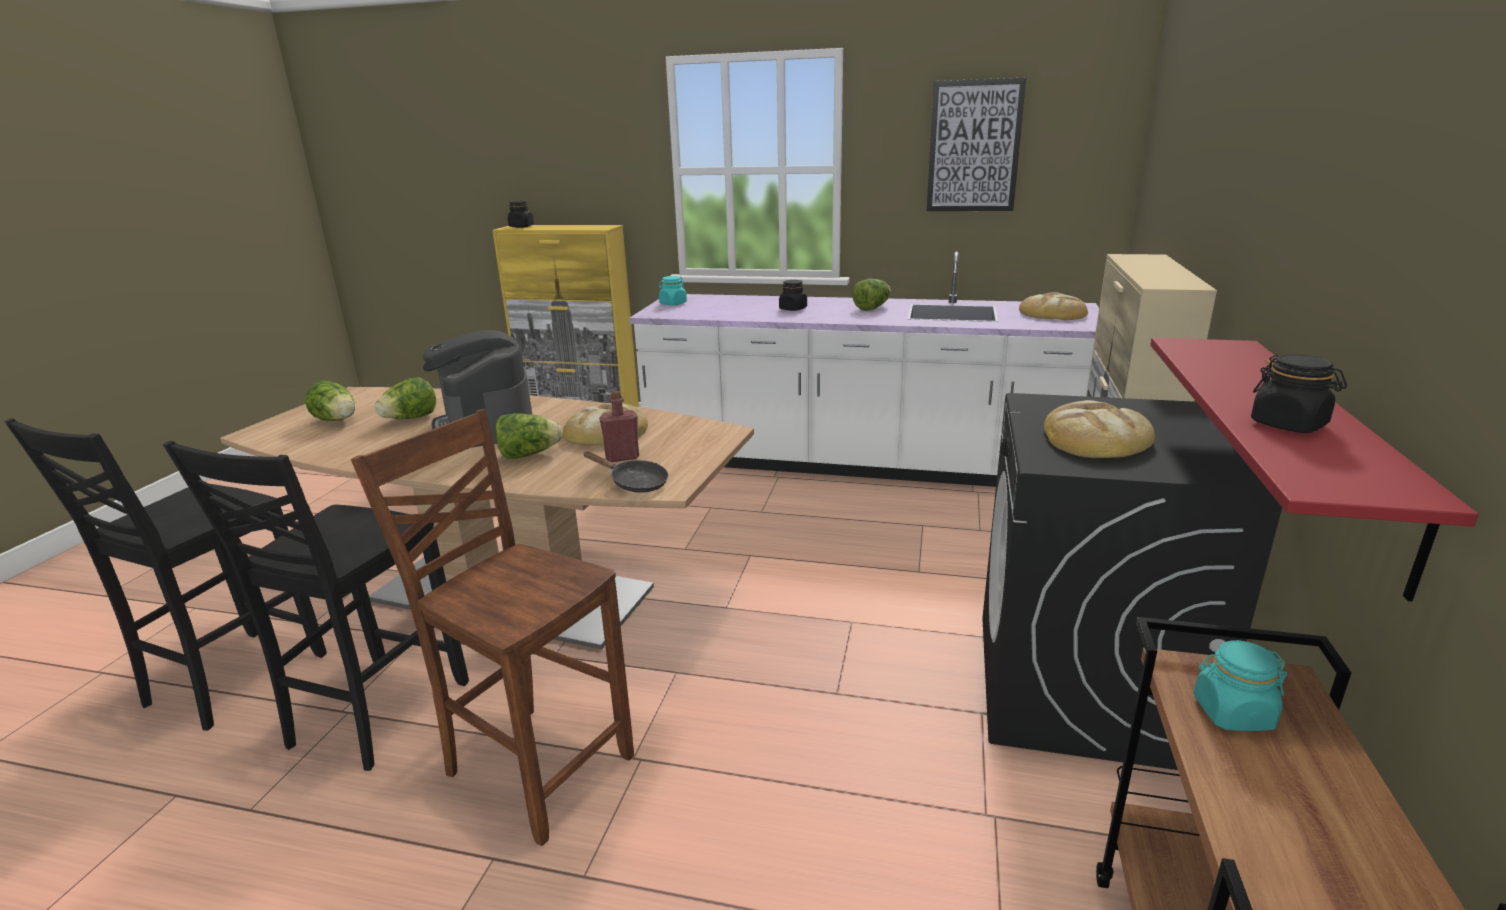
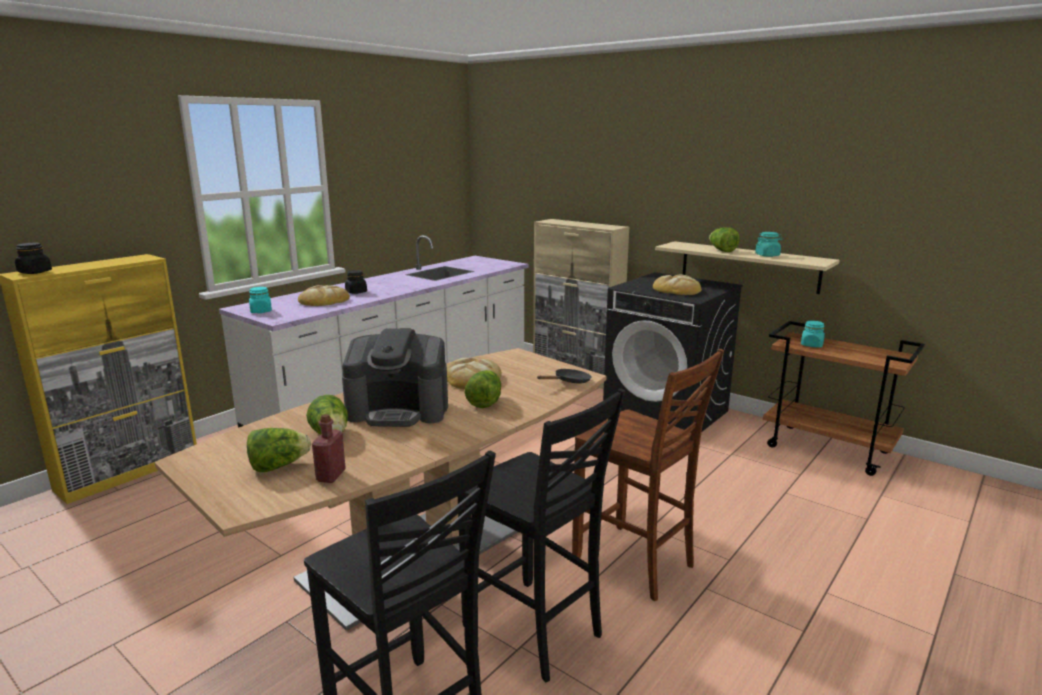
camera: 65 degrees left, 5 degrees down
brown chair [351,409,634,846] -> brown chair turned 105 degrees counterclockwise [572,349,724,601]
red bottle [599,391,639,462] -> red bottle moved to [312,414,346,483]
lettuce [852,279,891,311] -> lettuce moved to [709,227,740,252]
picture [927,78,1026,211] -> none
bread [1019,292,1088,320] -> bread moved to [298,285,350,306]
red shelf [1150,338,1479,601] -> beige shelf [655,241,840,294]
black jar [1251,354,1347,433] -> turquoise jar [755,232,782,257]

